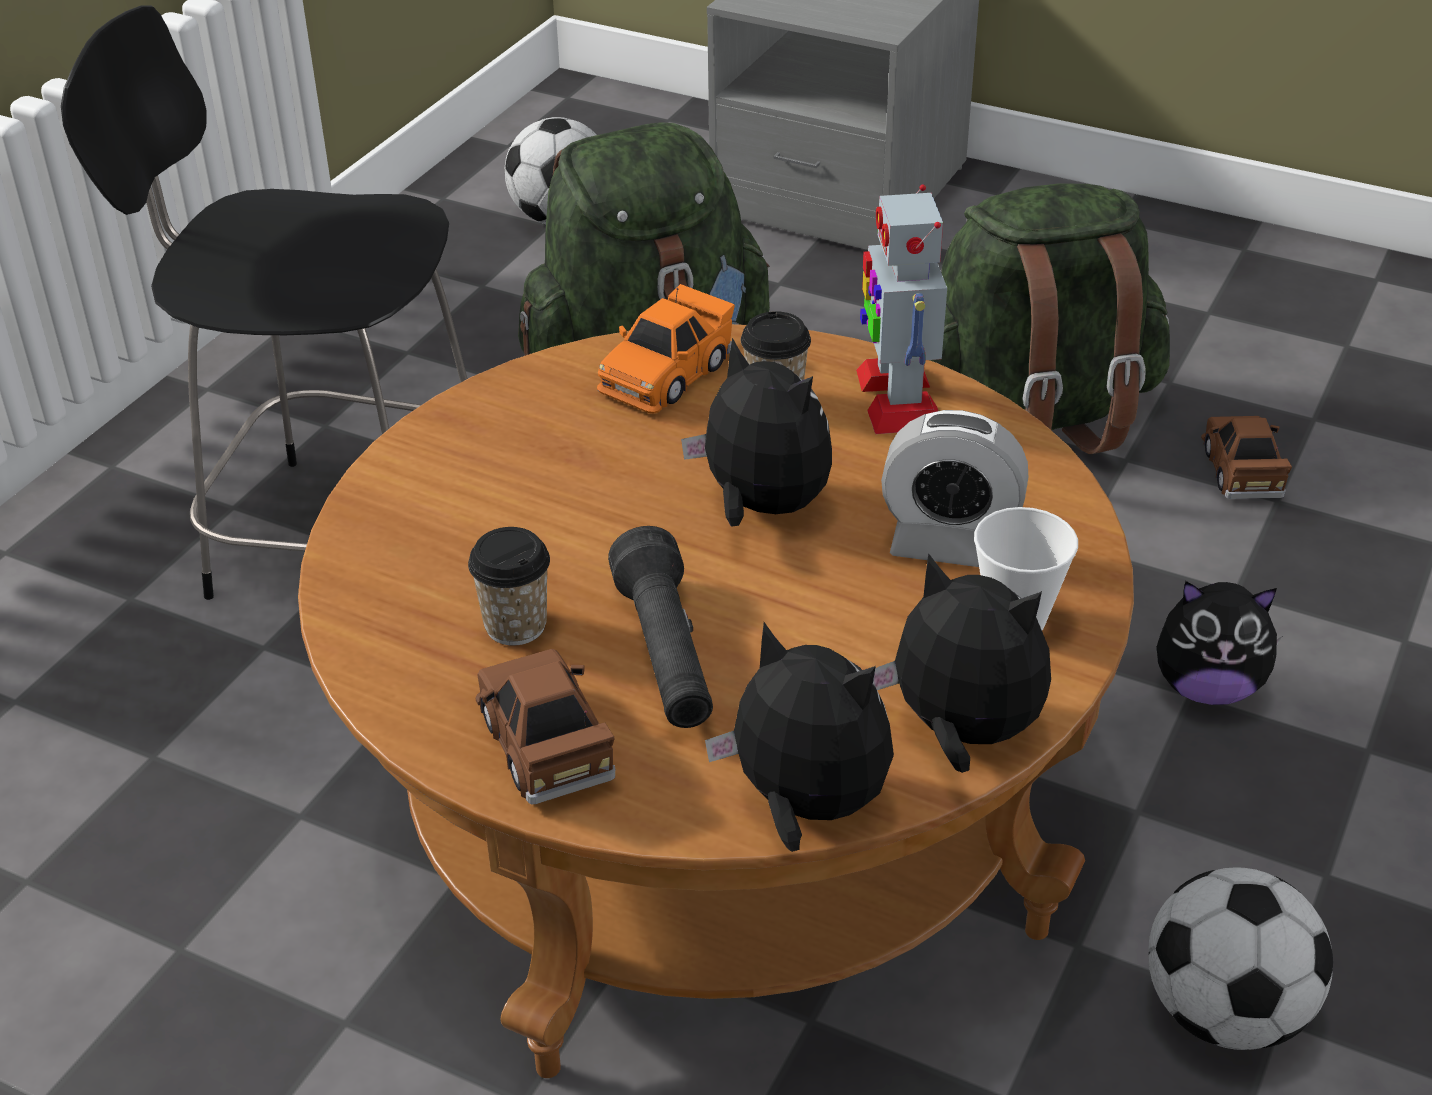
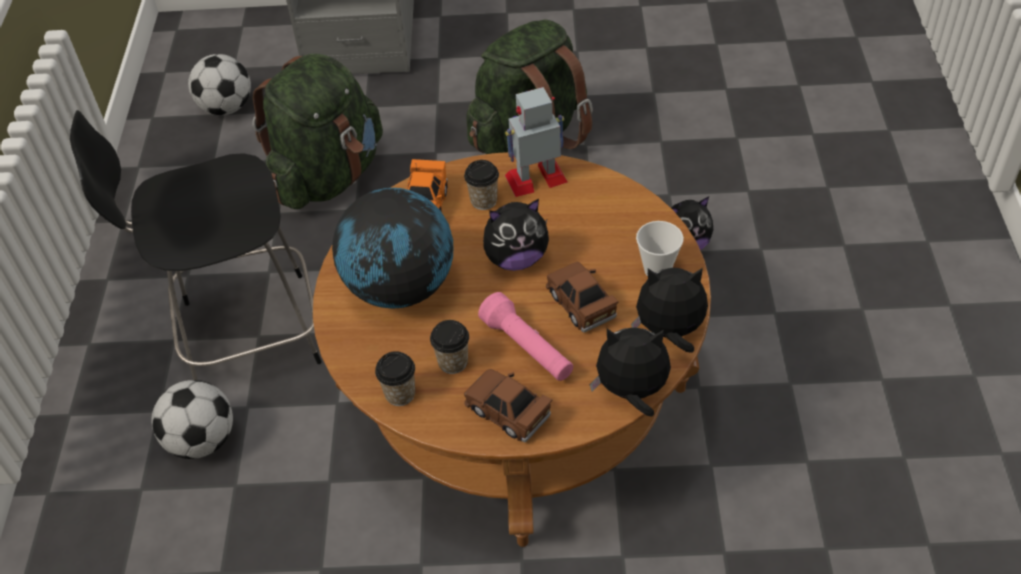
camera: 25 degrees left, 10 degrees up
black flashlight [608,526,713,728] -> pink flashlight [478,292,573,381]
plush toy [681,338,832,527] -> plush toy turned 150 degrees clockwise [483,199,549,271]
toy robot [856,184,947,434] -> toy robot turned 105 degrees clockwise [505,87,568,197]
alarm clock [881,410,1028,567] -> none
football [1148,867,1333,1050] -> football moved to [151,380,233,459]
brown toy car [1201,416,1292,499] -> brown toy car moved to [546,262,618,332]
none -> globe [332,188,453,308]
none -> cup [375,351,415,406]

